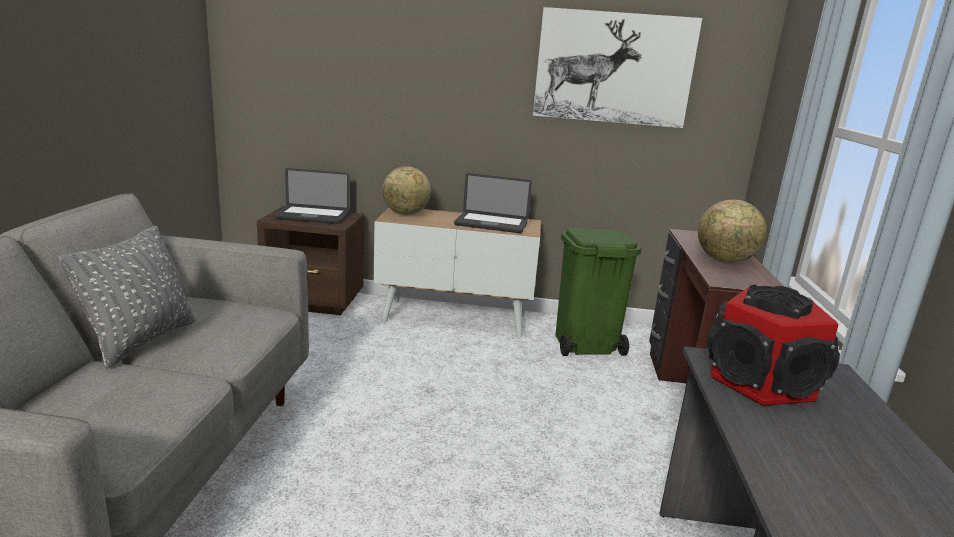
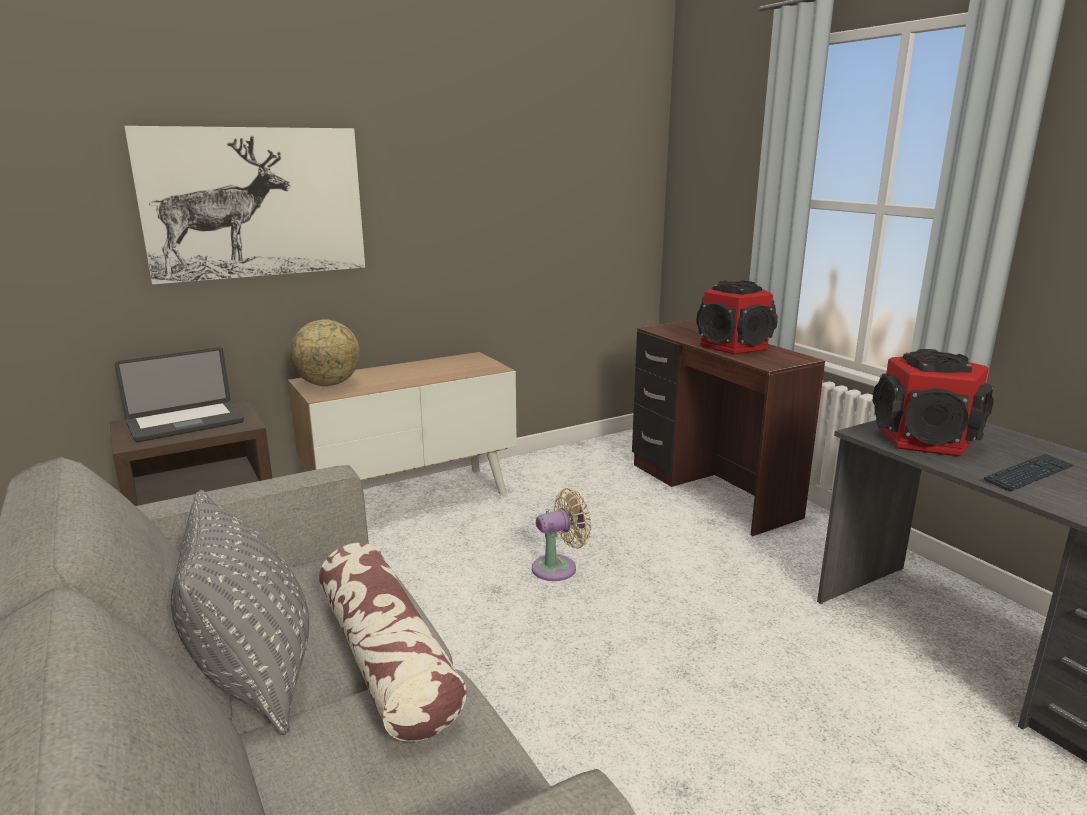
camera: 35 degrees left, 0 degrees up
laptop [454,173,532,233] -> none
picture [533,7,702,128] -> picture moved to [124,126,365,284]
green trash can [555,228,641,356] -> none
globe [698,200,767,263] -> speaker [697,280,778,354]
none -> pillow [319,543,467,742]
none -> beige fan [532,488,591,581]
none -> keyboard [984,454,1073,492]

